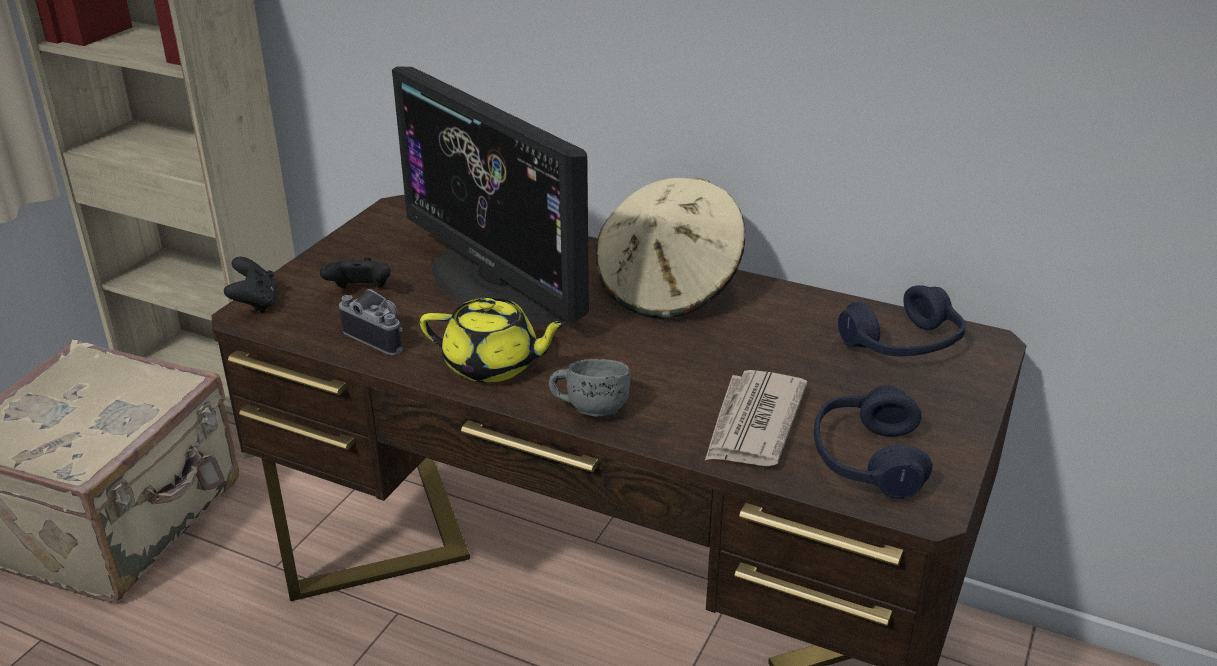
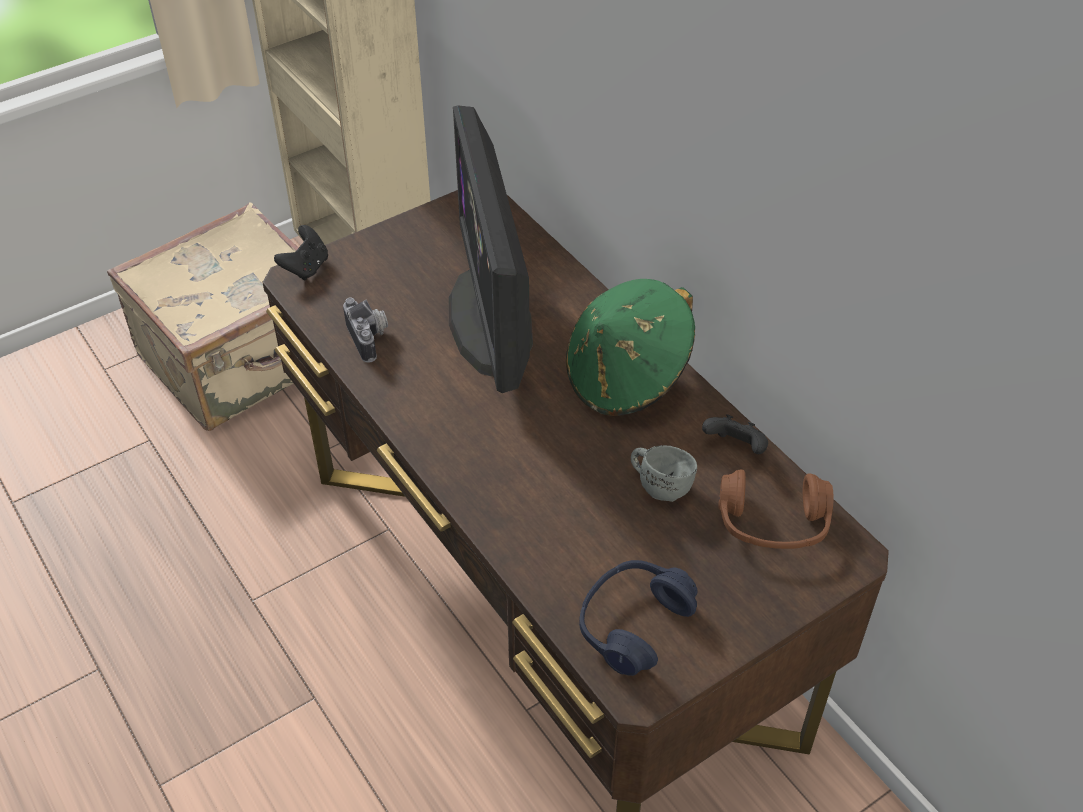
camera: 30 degrees right, 15 degrees up
black game controller [320,257,391,288] -> black game controller moved to [702,414,768,454]
yellow teapot [420,297,568,383] -> none
grey mug [549,359,631,416] -> grey mug moved to [631,445,697,502]
beige hat [596,177,745,319] -> green hat [566,279,695,416]
newspaper [705,370,807,466] -> none
blue headphones [838,285,966,356] -> brown headphones [718,469,833,549]

